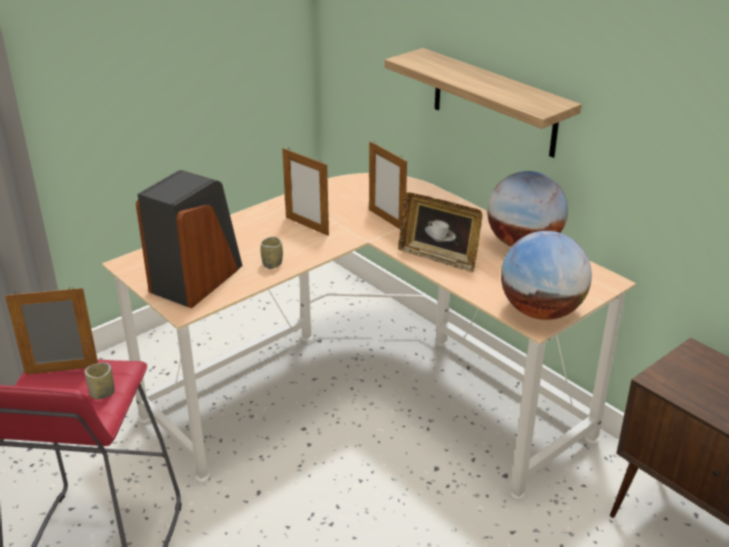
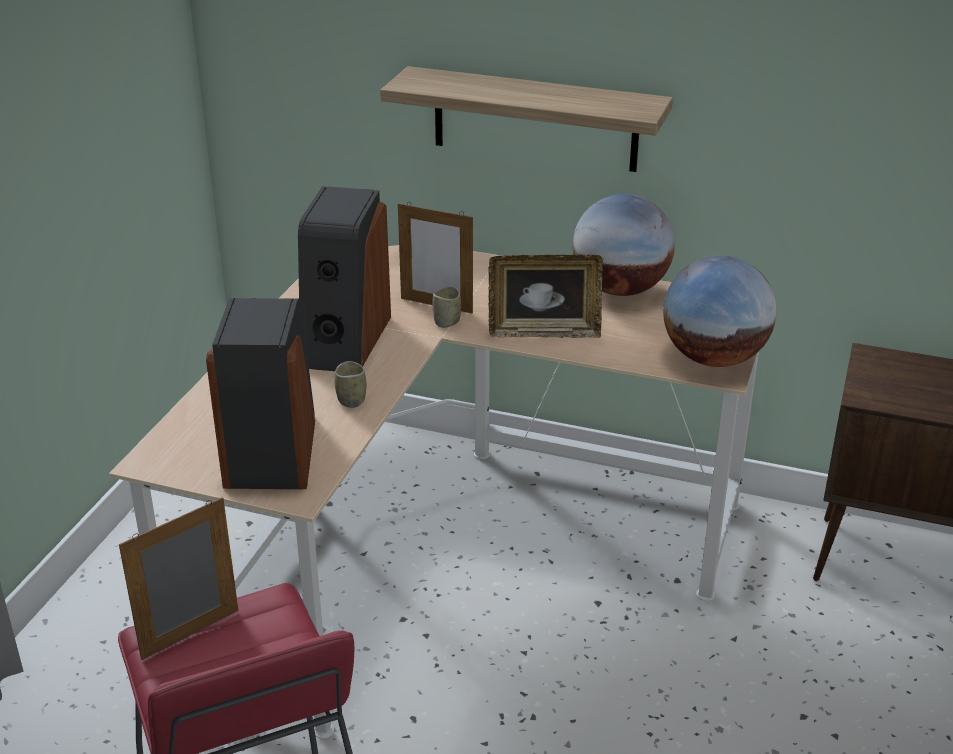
camera: 30 degrees left, 0 degrees up
cup [84,363,115,399] -> cup moved to [432,286,461,328]
picture frame [282,148,329,236] -> speaker [298,186,391,371]

